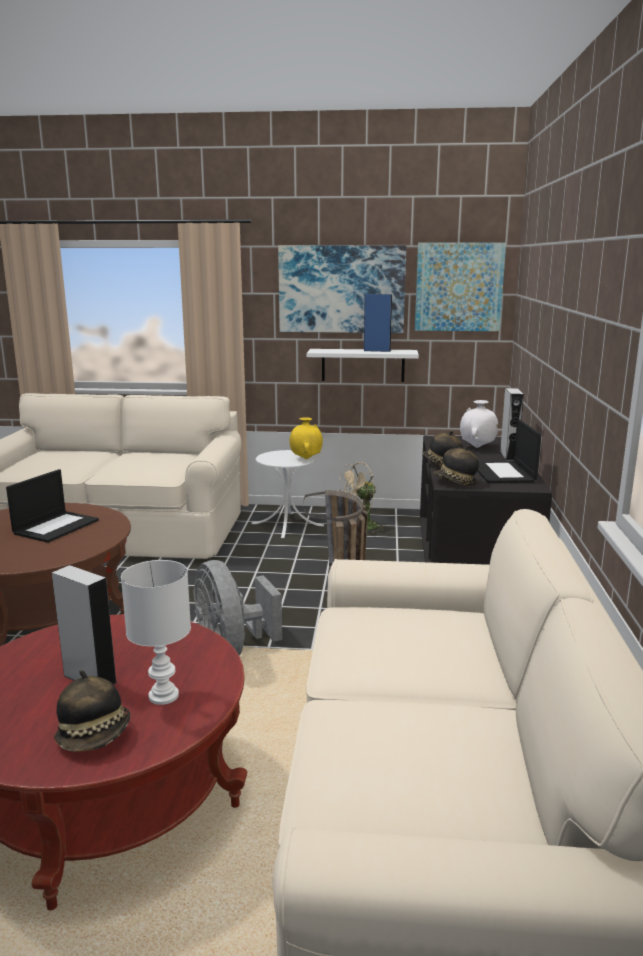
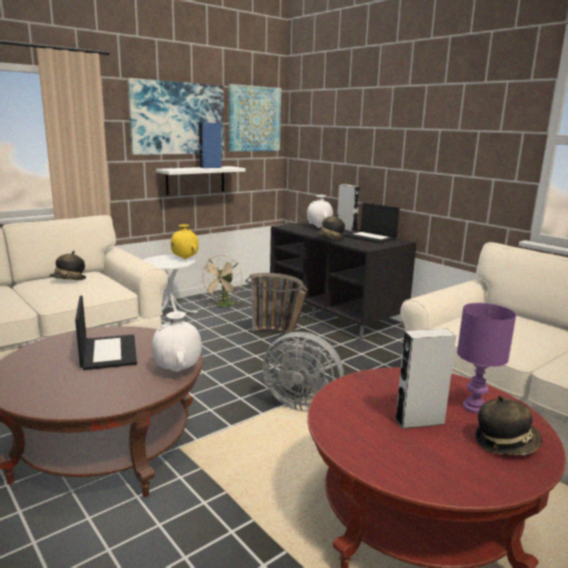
camera: 45 degrees left, 0 degrees up
white table lamp [121,560,191,705] -> purple table lamp [457,303,516,414]
hat [433,445,479,485] -> hat moved to [49,251,86,280]
none -> white vase [152,311,202,372]

